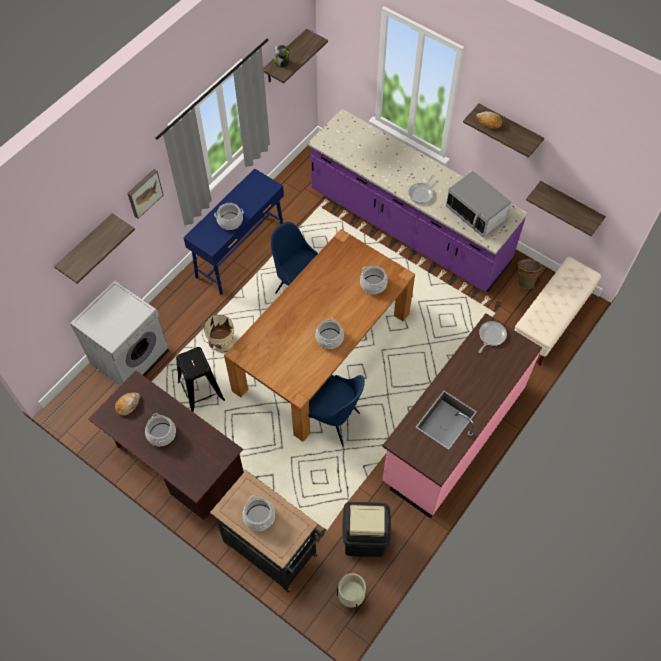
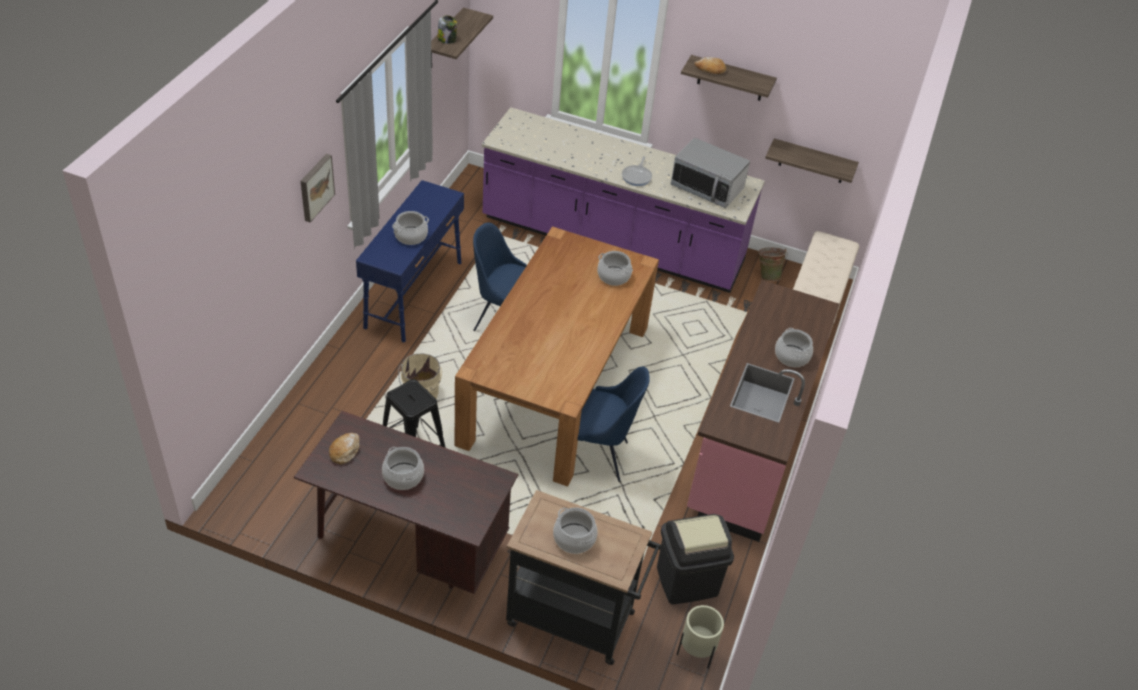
camera: 20 degrees left, 15 degrees down
shelf [54,213,135,284] -> none
white washing machine [70,281,169,386] -> none
cooking pot [315,318,344,349] -> cooking pot moved to [775,328,813,367]
frying pan [478,321,507,353] -> none

